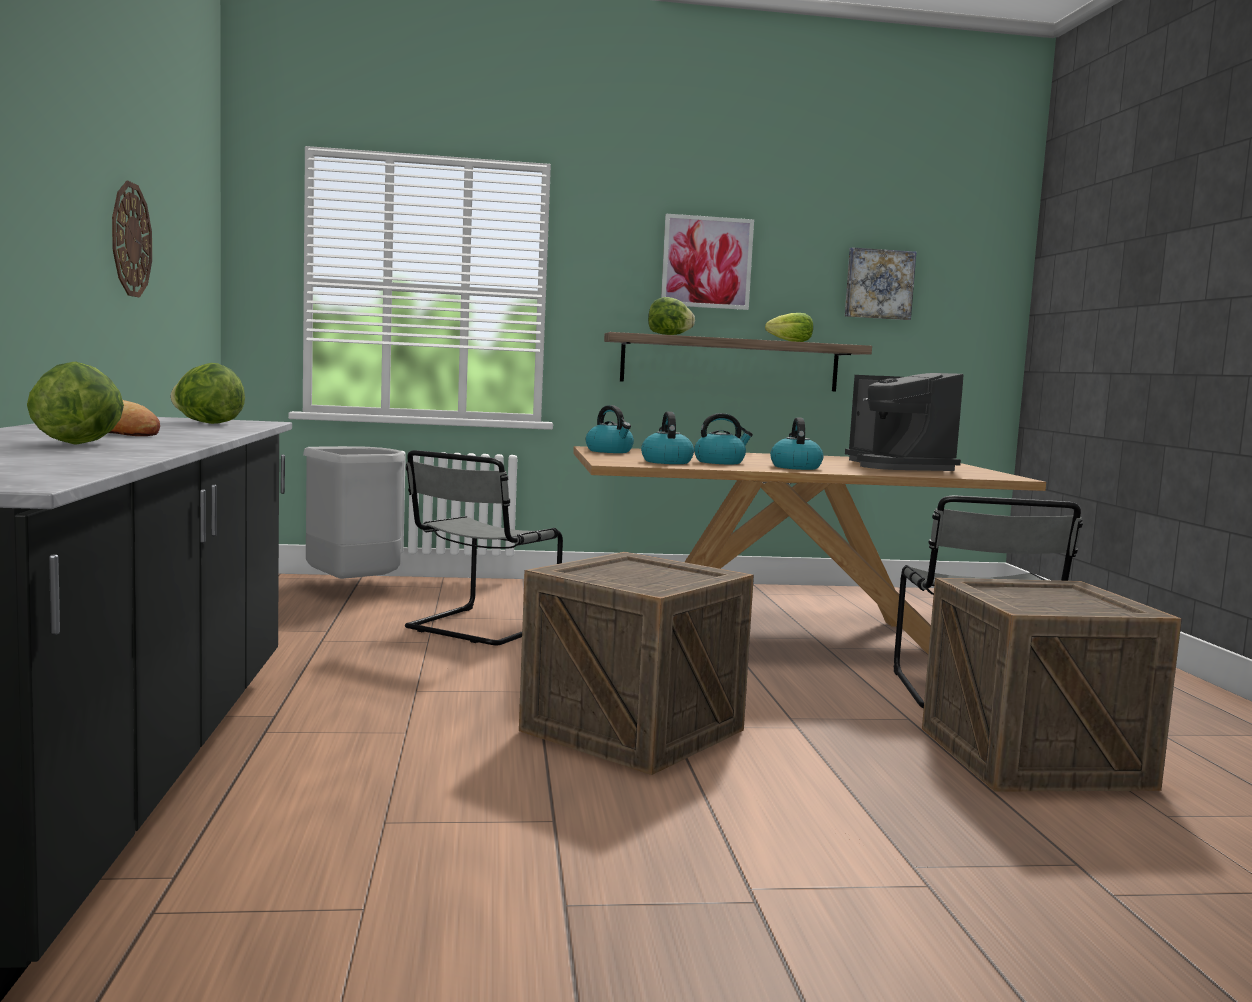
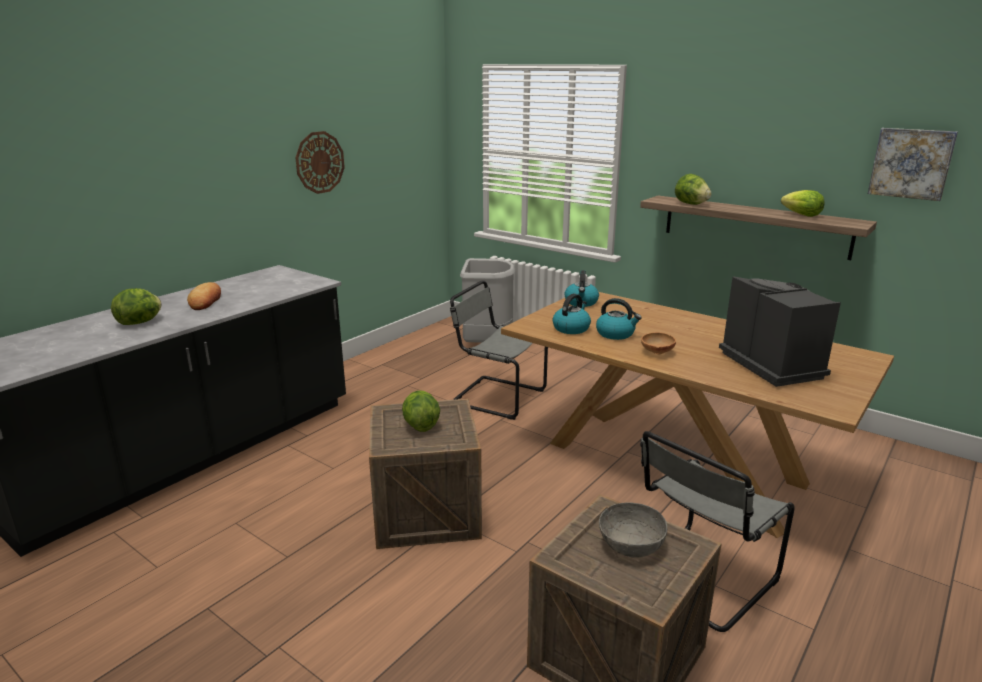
camera: 45 degrees right, 15 degrees up
lettuce [170,363,245,424] -> lettuce moved to [402,390,440,432]
grey chair [405,450,563,645] -> grey chair turned 45 degrees clockwise [450,281,548,420]
picture [661,214,754,310] -> none
kettle [770,417,823,470] -> brown bowl [641,332,676,355]
coffee machine [845,373,964,471] -> coffee machine turned 135 degrees clockwise [719,276,841,387]
none -> grey bowl [599,502,667,558]

